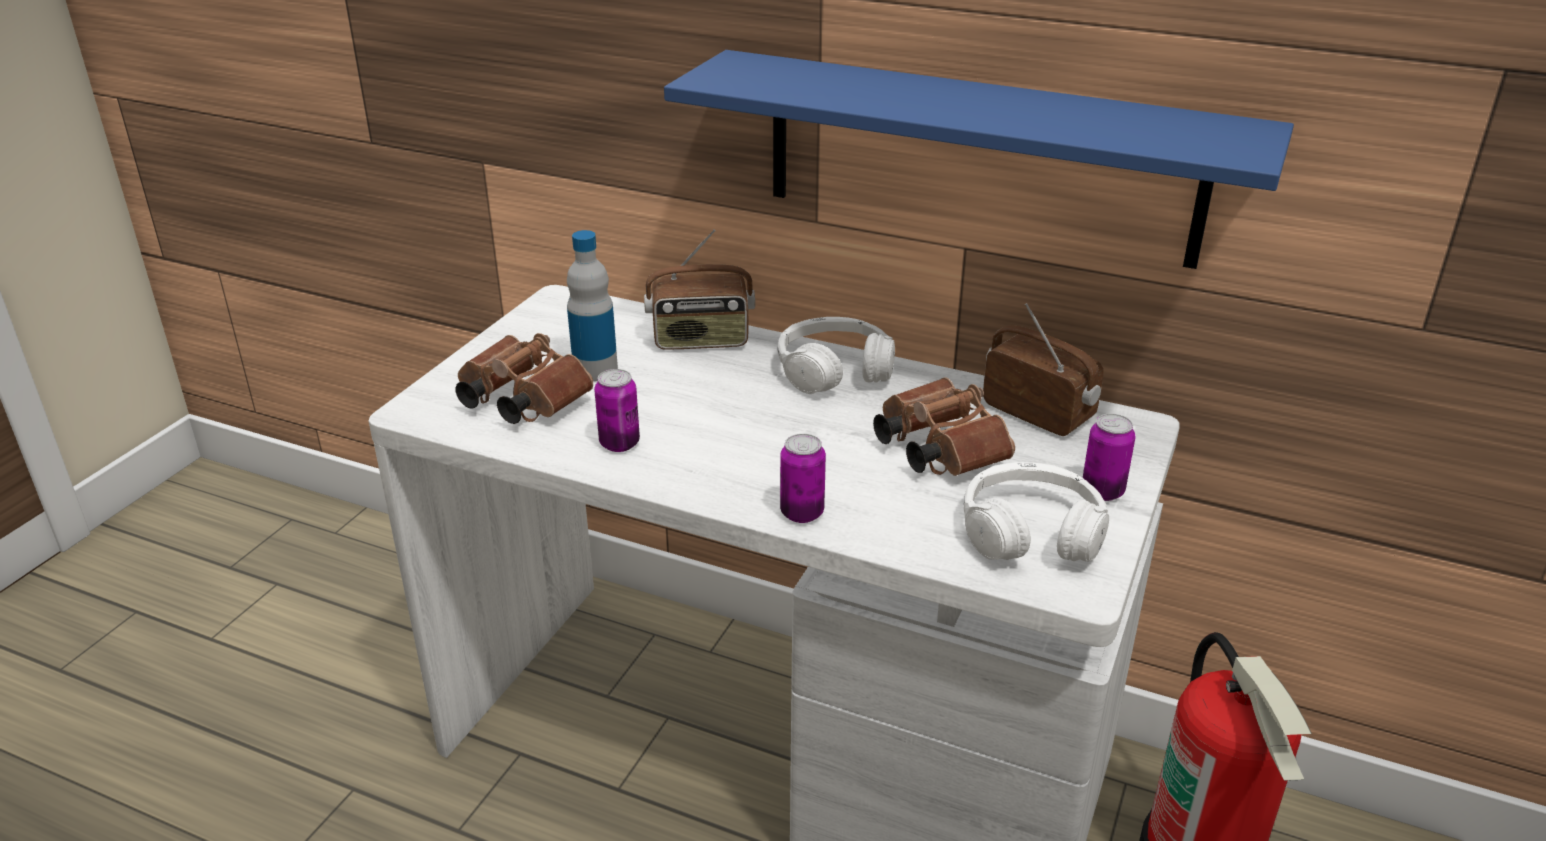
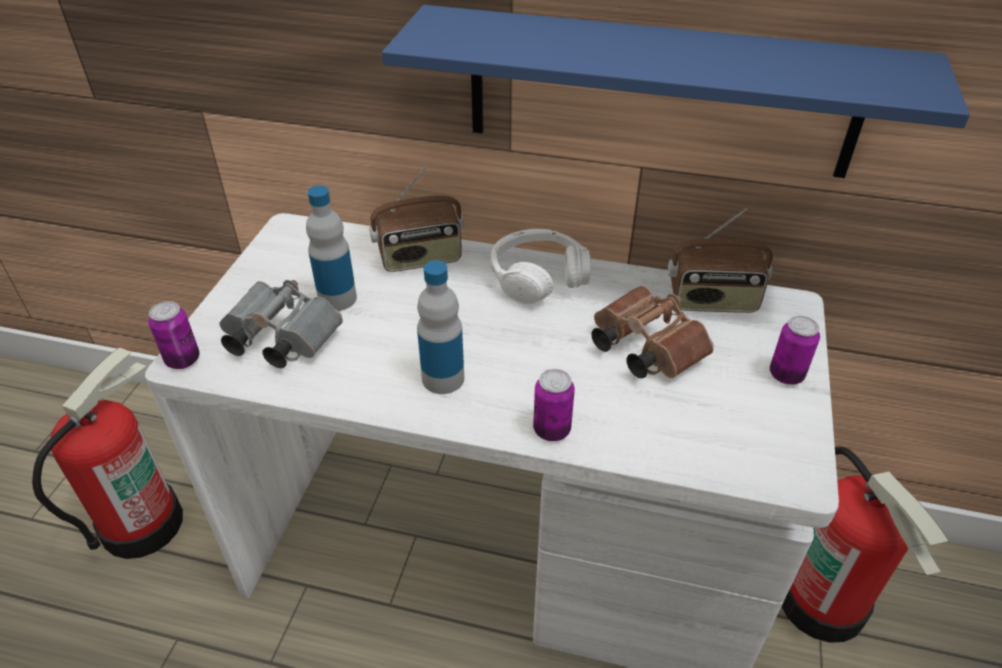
camera: 10 degrees left, 10 degrees up
brown binoculars [455,333,593,424] -> grey binoculars [219,280,343,368]
can [594,369,640,452] -> can moved to [148,301,199,369]
white headphones [964,462,1109,562] -> none
radio [983,303,1104,436] -> radio turned 150 degrees clockwise [668,208,773,313]
none -> fire extinguisher [32,347,183,559]
none -> bottle [417,260,464,394]

